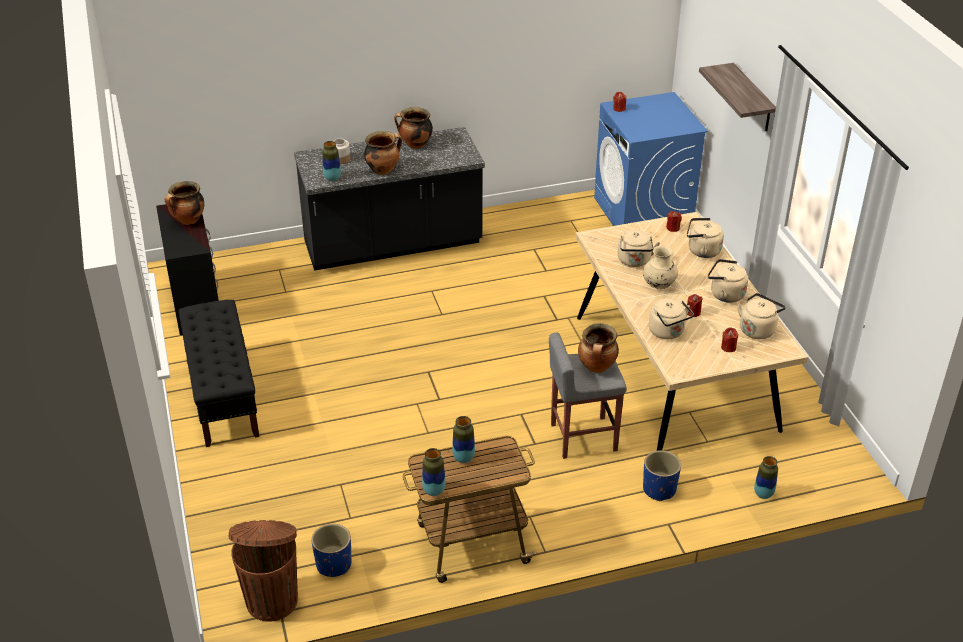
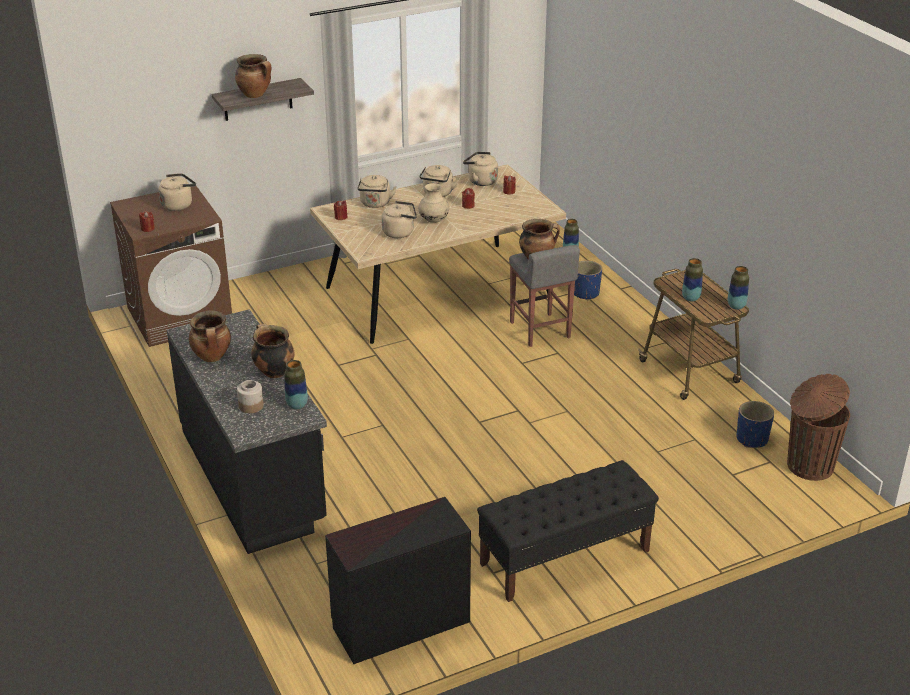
camera: 100 degrees left, 5 degrees down
cooking pot [165,181,204,225] -> cooking pot moved to [235,54,271,98]
blue washing machine [594,92,708,226] -> brown washing machine [110,186,232,347]
beige kettle [649,298,694,339] -> beige kettle moved to [158,173,196,211]

